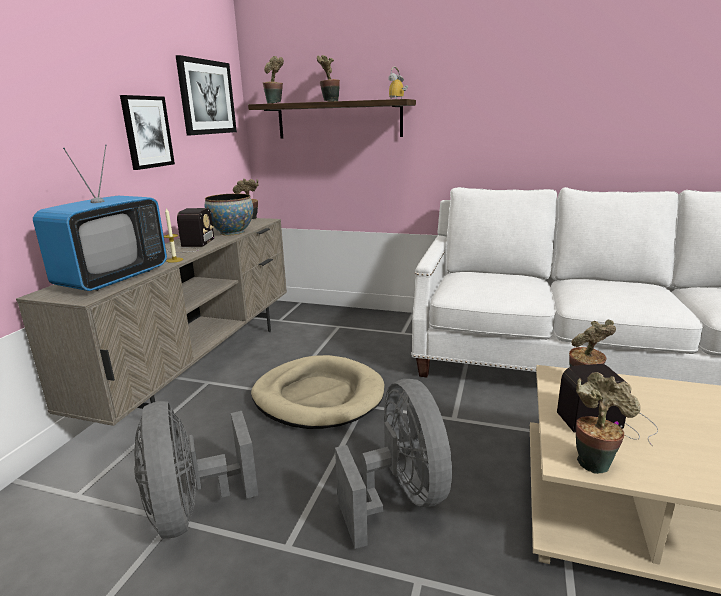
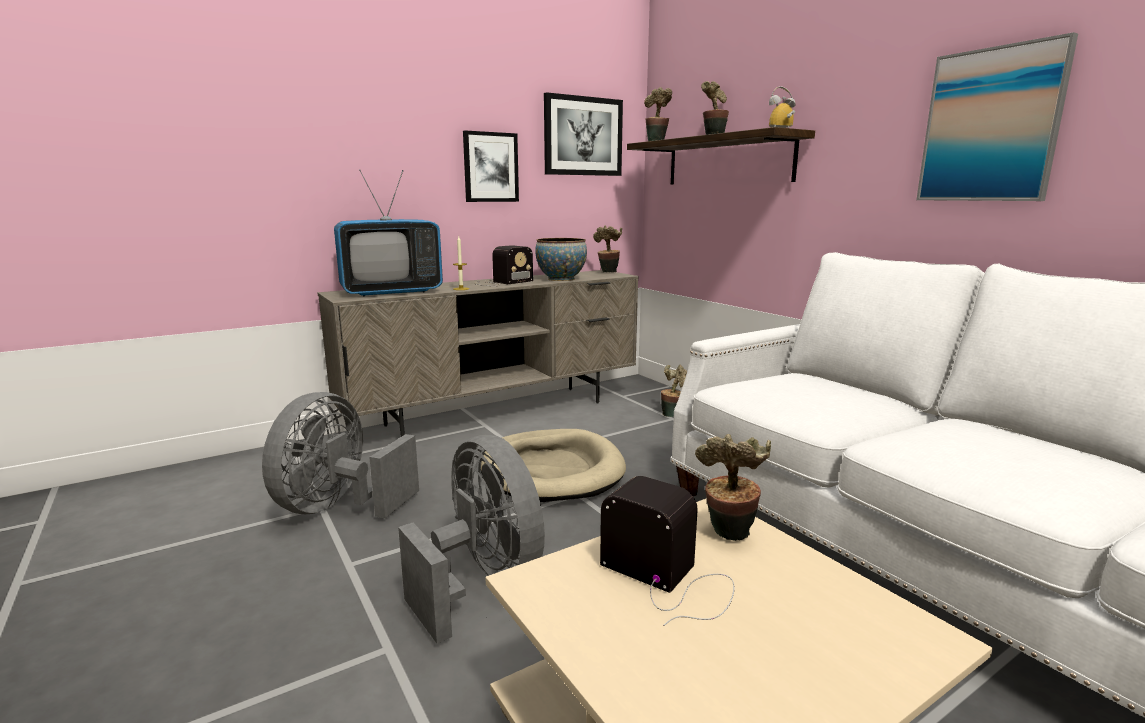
camera: 40 degrees right, 5 degrees down
grey fan [335,379,452,549] -> grey fan turned 60 degrees counterclockwise [398,435,545,644]
potted plant [576,372,641,474] -> potted plant moved to [661,365,687,417]
none -> picture [916,32,1078,201]

